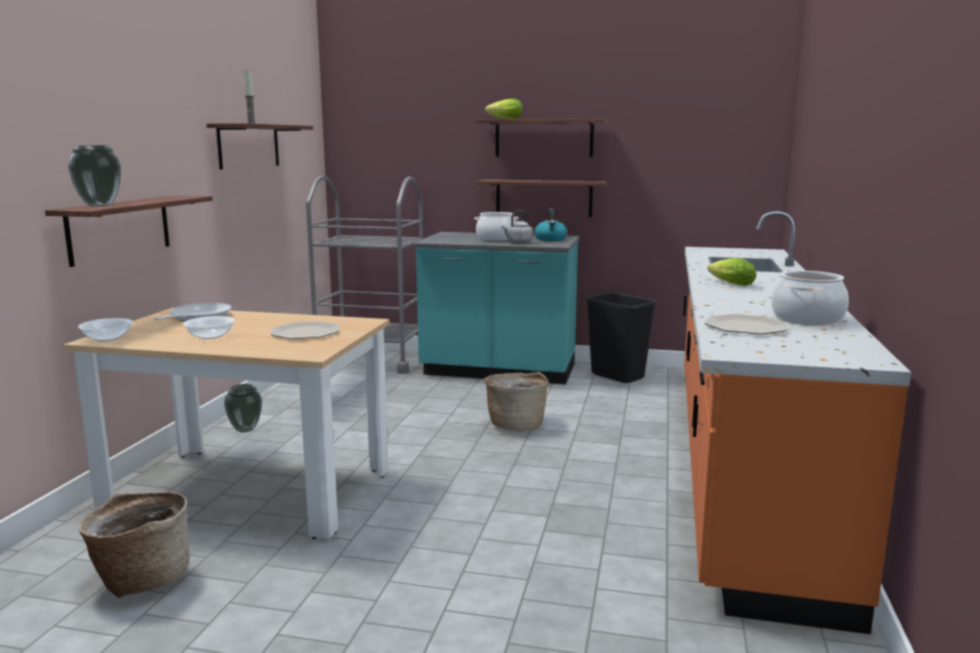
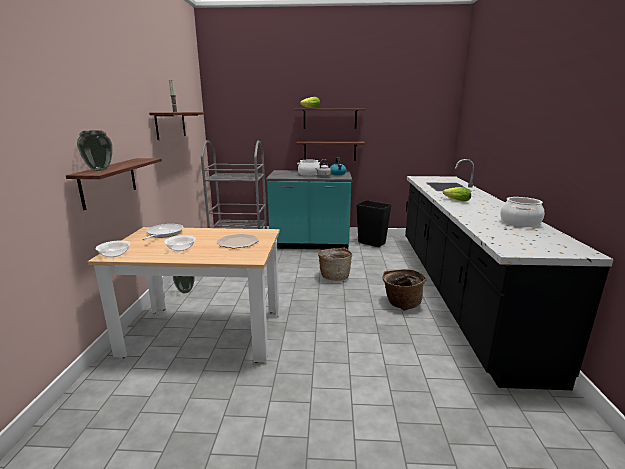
camera: 10 degrees left, 5 degrees up
basket [78,492,190,598] -> basket moved to [382,269,427,311]
orange counter [683,211,911,634] -> black counter [405,159,614,390]
plate [705,314,788,334] -> none

